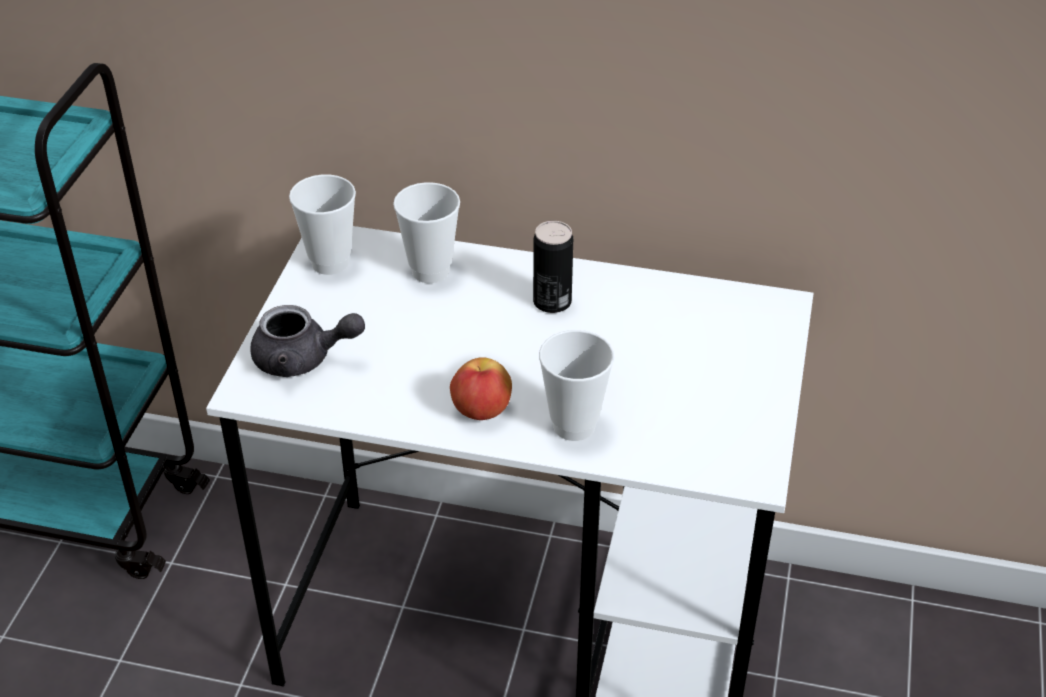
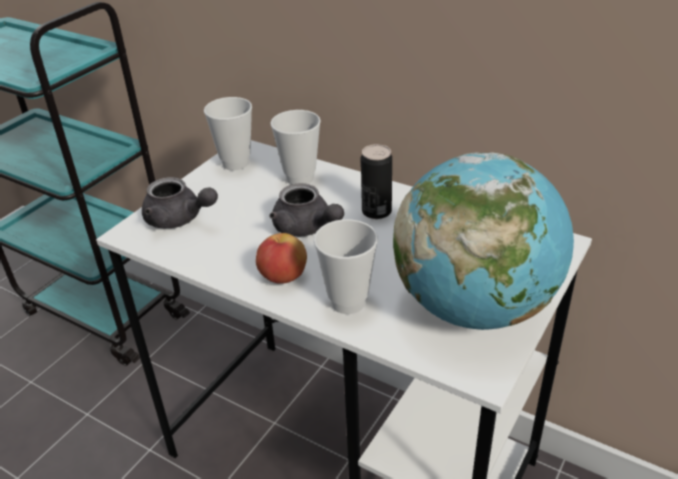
camera: 20 degrees right, 5 degrees down
none -> grey teapot [269,183,344,237]
none -> globe [393,152,574,330]

